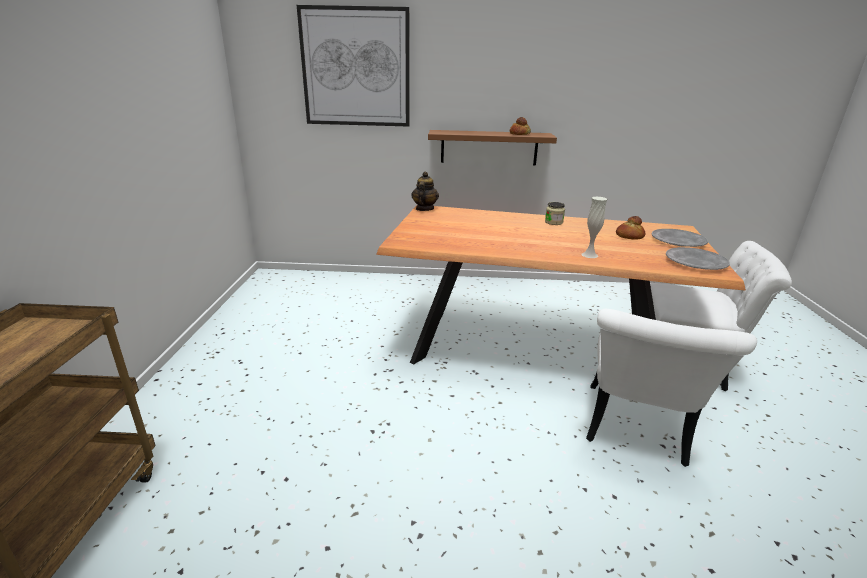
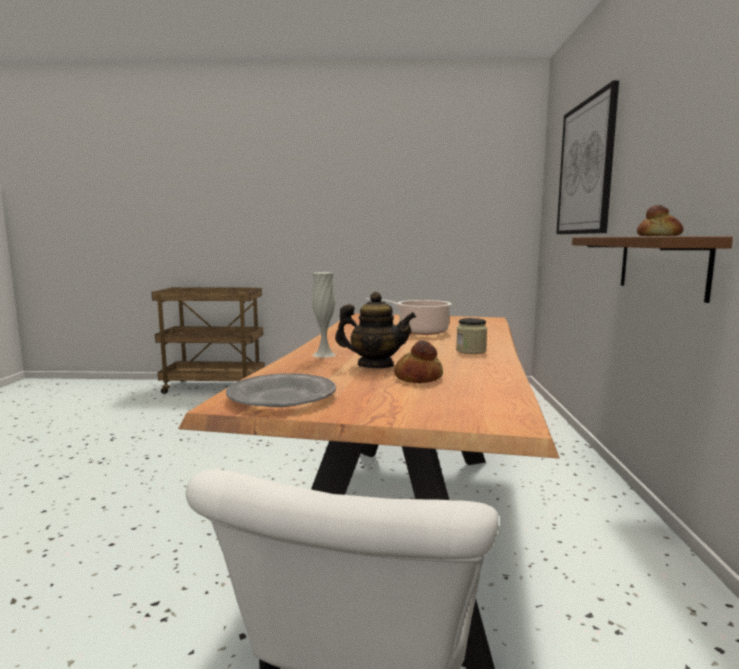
camera: 90 degrees right, 15 degrees down
teapot [411,171,439,211] -> teapot moved to [335,292,416,368]
white chair [586,309,757,467] -> none
grey plate [652,229,708,247] -> none
none -> cooking pot [365,298,452,335]

